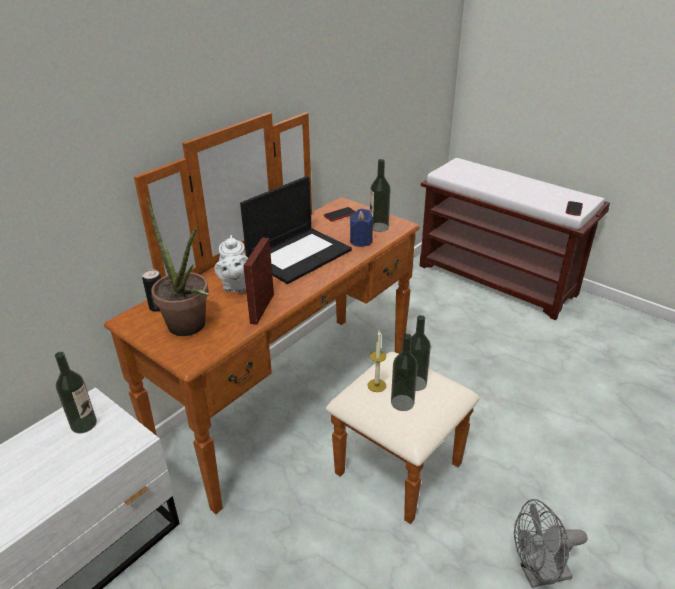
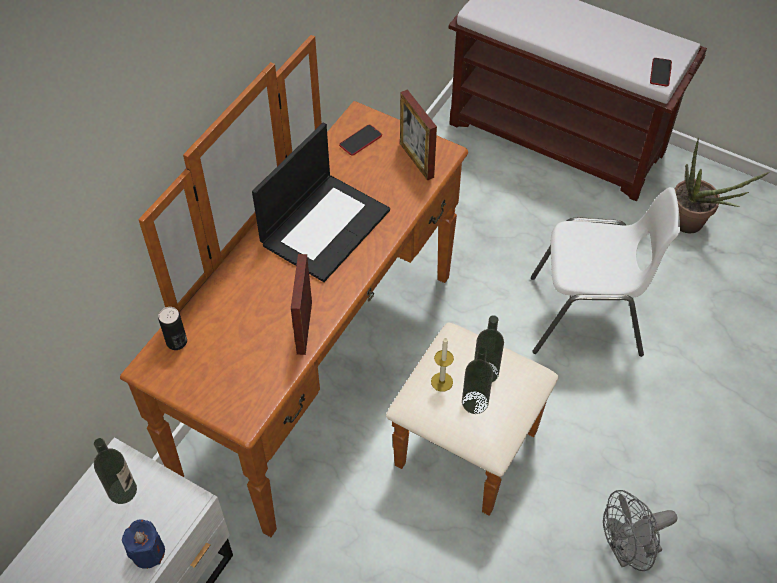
camera: 10 degrees left, 20 degrees up
potted plant [147,198,209,336] -> potted plant moved to [675,138,770,233]
white teapot [214,235,248,293] -> none
blue candle [350,209,374,247] -> blue candle moved to [122,519,165,569]
bottle [370,159,391,232] -> picture frame [400,89,437,181]
none -> white chair [531,187,680,357]

